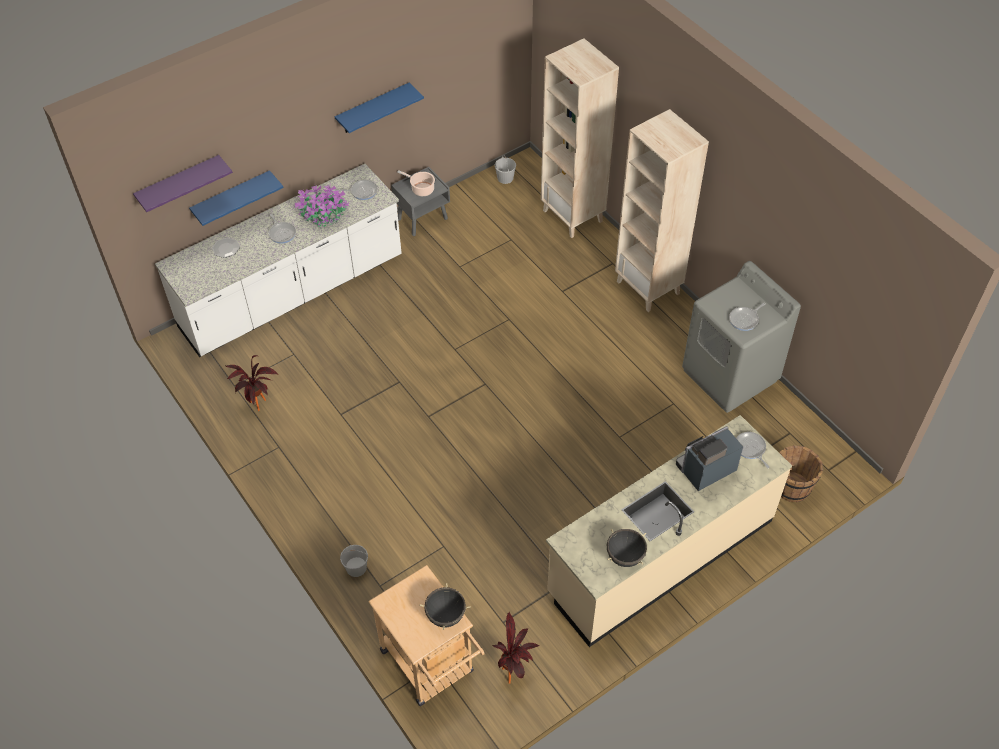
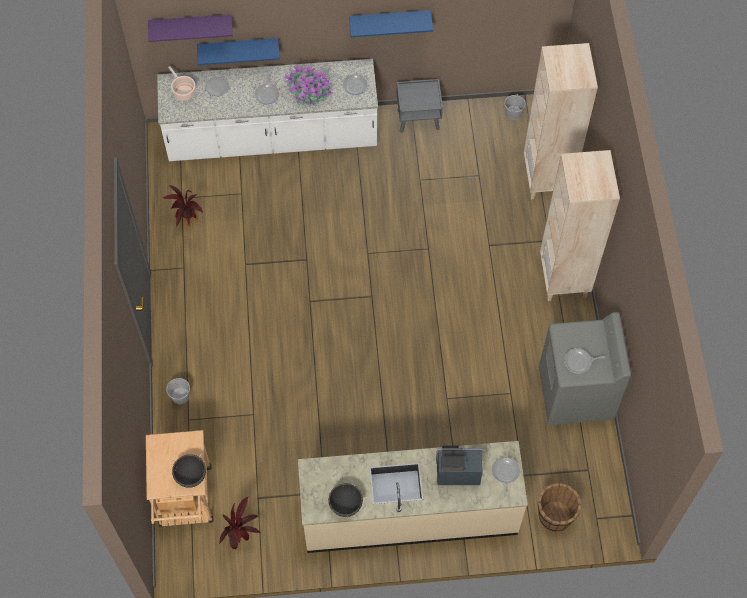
camera: 30 degrees right, 10 degrees up
cooking pot [397,170,435,196] -> cooking pot moved to [168,66,195,101]

